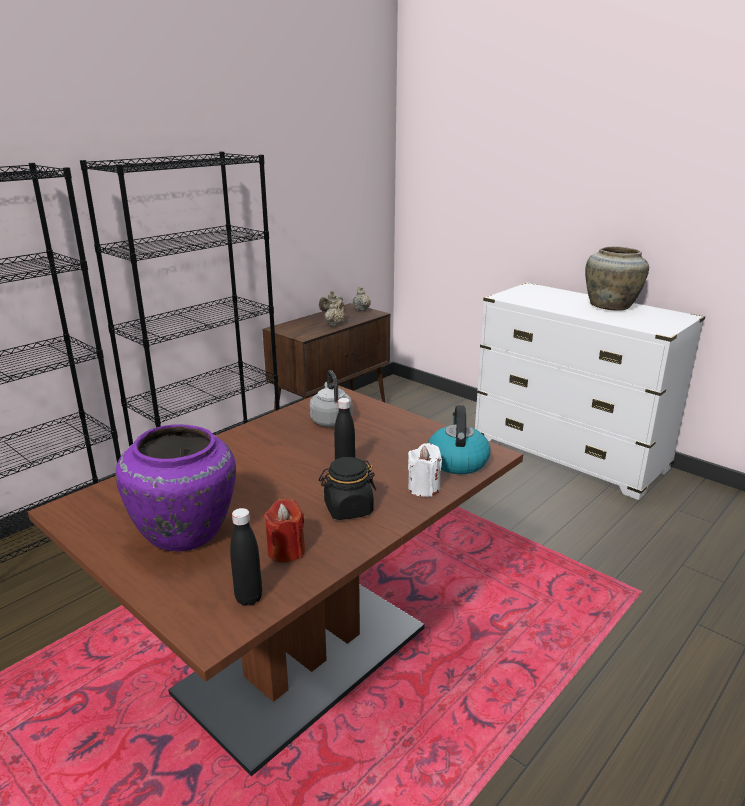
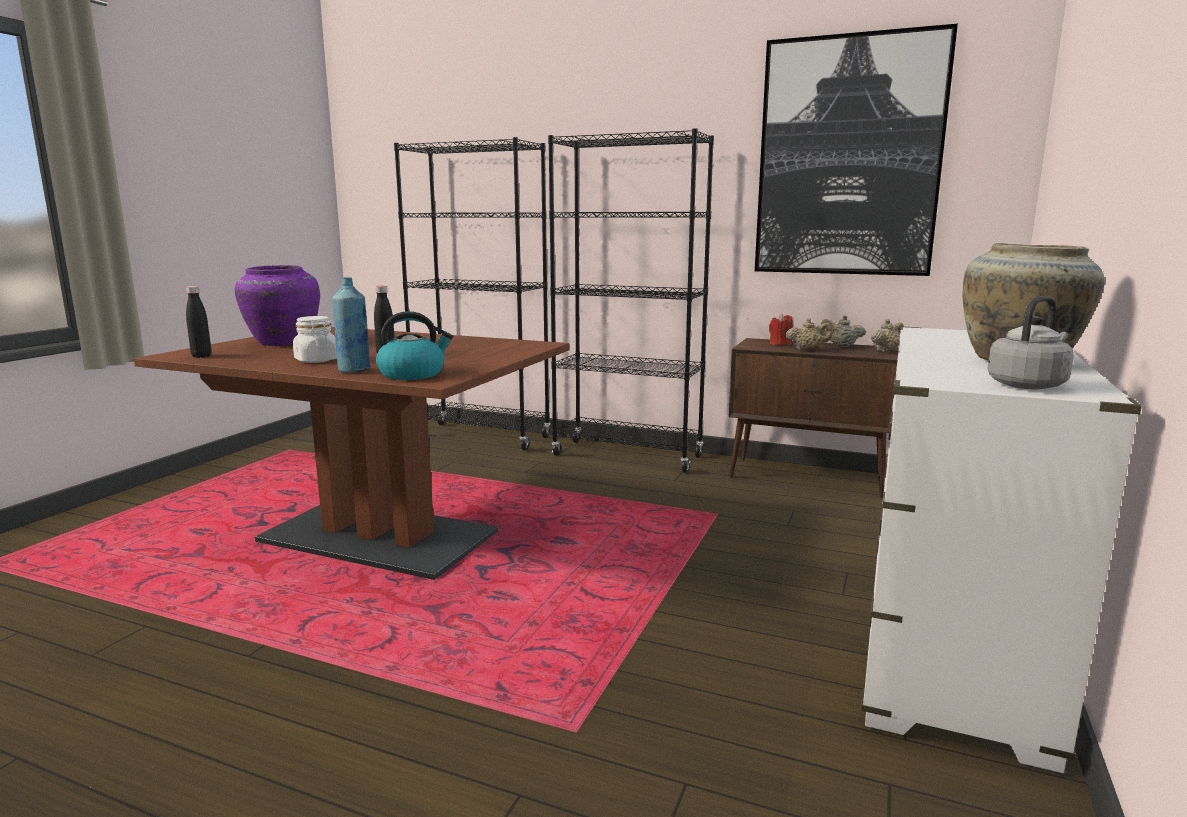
camera: 70 degrees right, 10 degrees down
red candle [264,498,305,563] -> red candle moved to [769,314,793,345]
grey kettle [310,370,353,427] -> grey kettle moved to [988,296,1074,389]
black jar [319,457,376,520] -> white jar [293,316,337,363]
white candle [408,443,442,497] -> blue bottle [332,277,371,373]
none -> picture [755,24,958,276]

